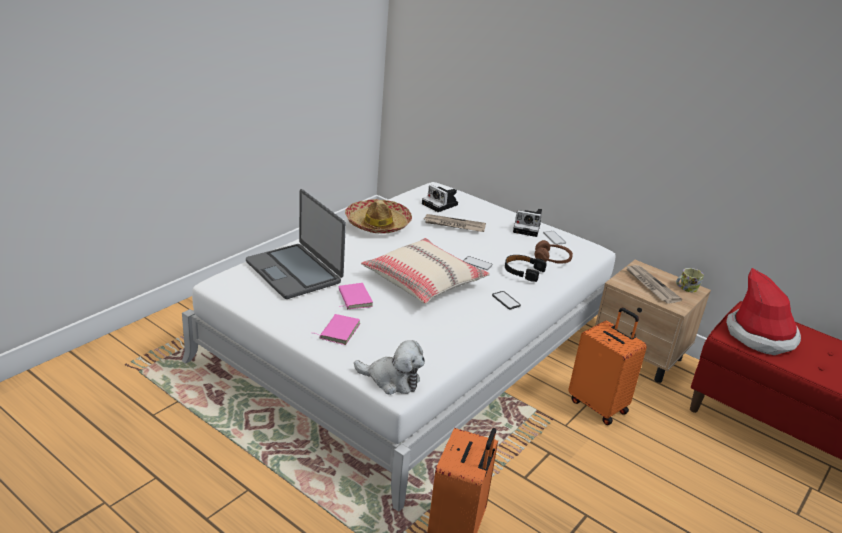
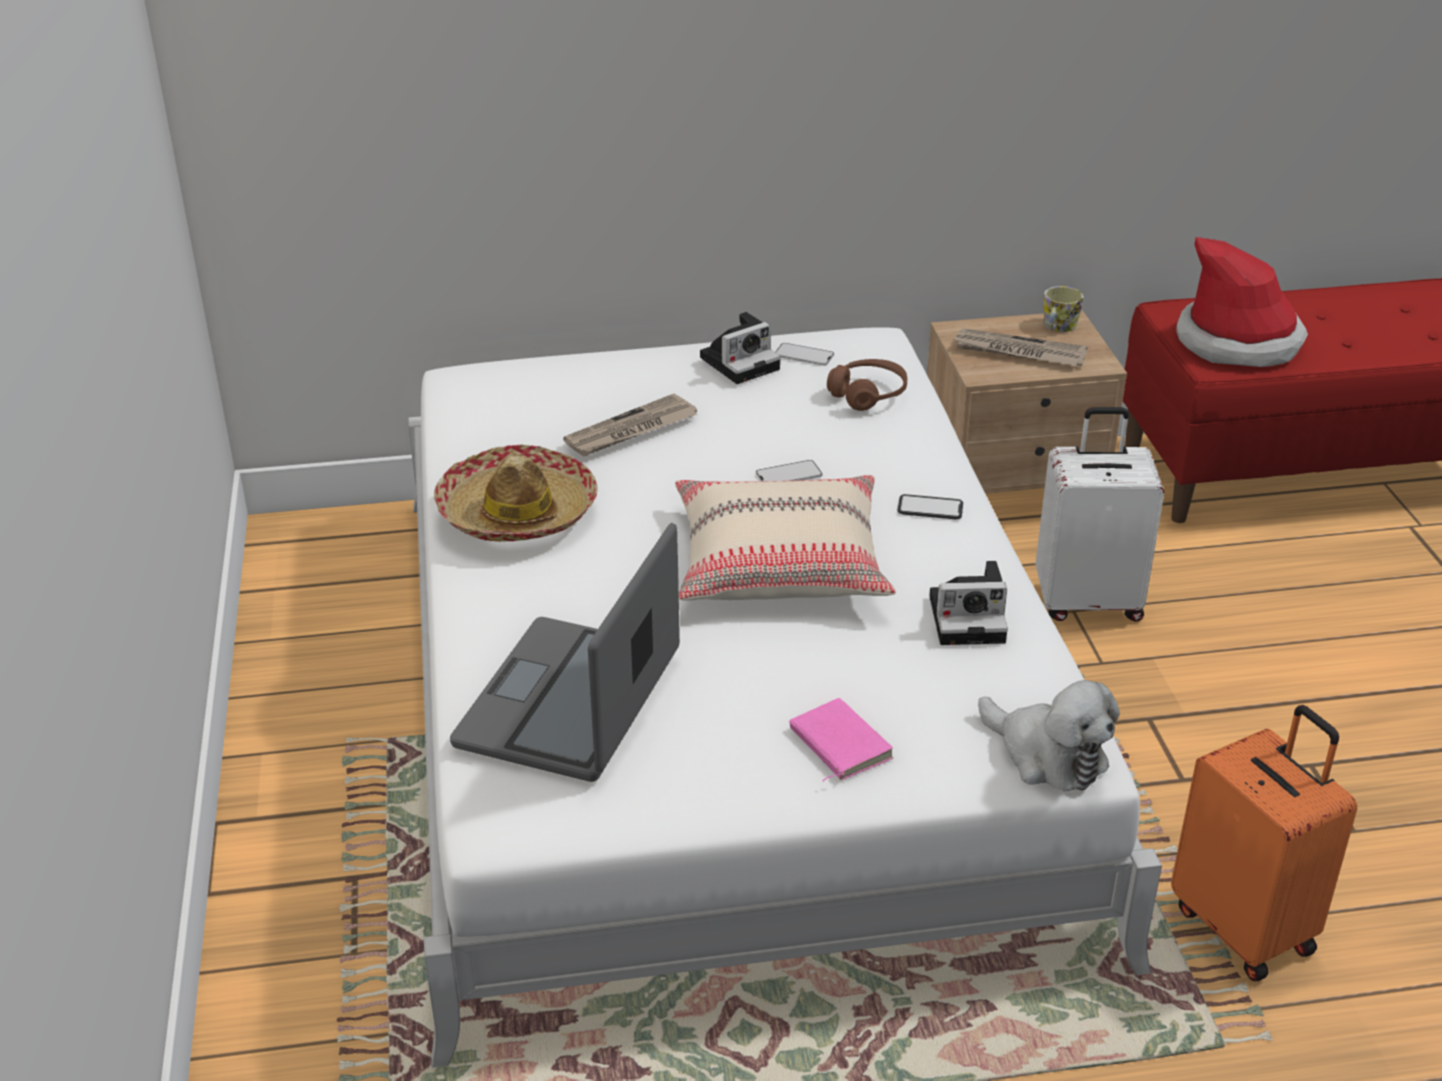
camera: 45 degrees left, 5 degrees up
laptop [246,189,346,299] -> laptop turned 105 degrees clockwise [450,523,680,782]
pink book [339,283,373,309] -> none
plush toy [354,340,425,395] -> plush toy turned 75 degrees clockwise [978,680,1120,791]
camera [422,185,458,212] -> camera moved to [929,561,1008,645]
black headphones [505,255,547,282] -> none
orange suitcase [568,308,647,425] -> white suitcase [1035,407,1164,622]

